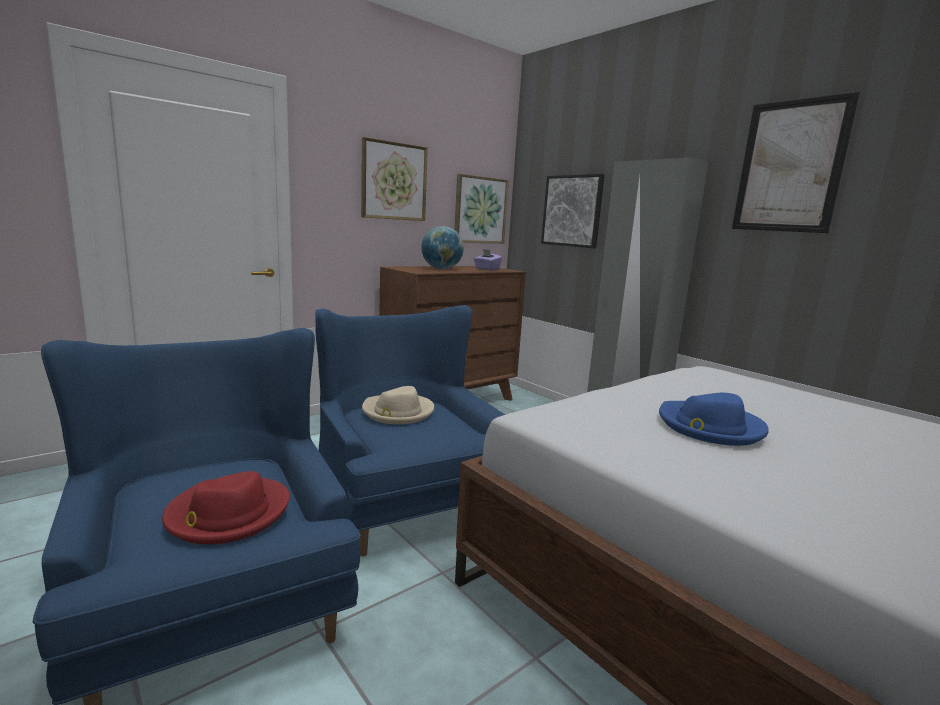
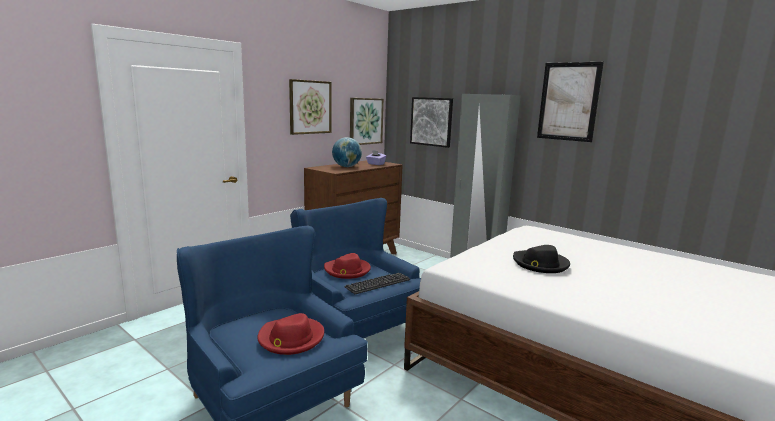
camera: 10 degrees left, 0 degrees up
beige hat [362,386,434,424] -> red hat [324,253,371,279]
blue hat [659,393,769,446] -> black hat [513,245,570,273]
none -> keyboard [345,273,410,294]

